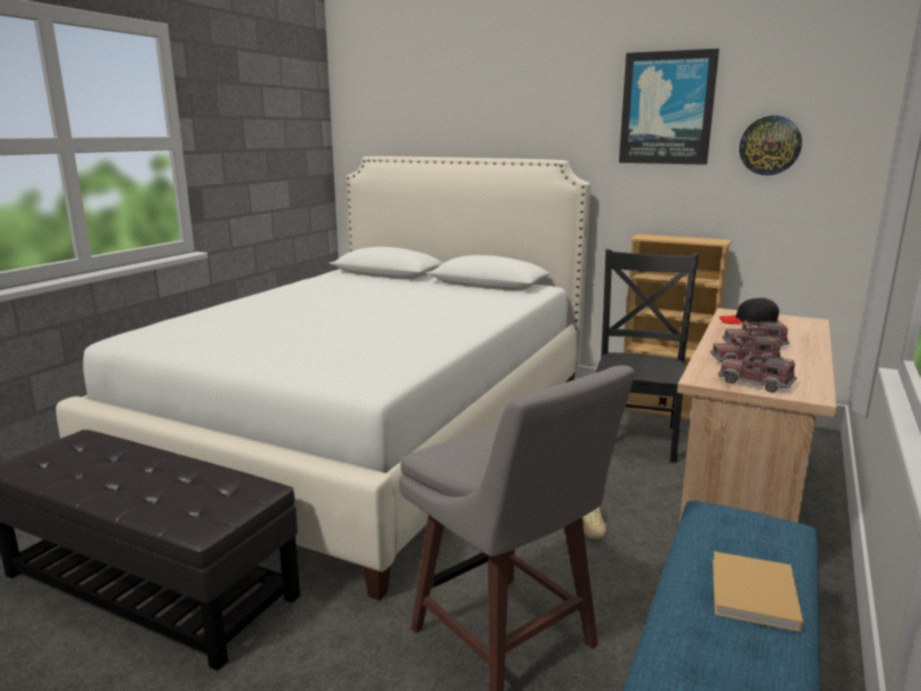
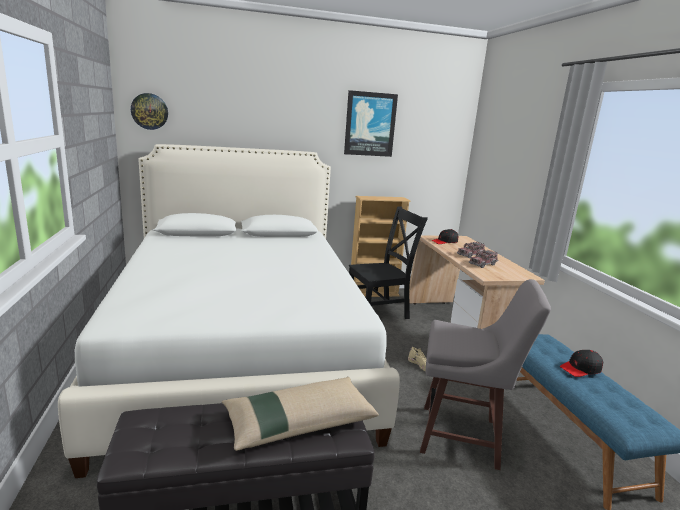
camera: 40 degrees left, 0 degrees up
black chair [595,249,699,463] -> black chair turned 90 degrees clockwise [349,206,428,319]
beige book [713,551,804,632] -> black cap [560,350,603,377]
toy truck [718,352,797,393] -> none
wall clock [739,116,802,175] -> wall clock moved to [131,93,168,130]
none -> beige pillow [222,377,379,451]

